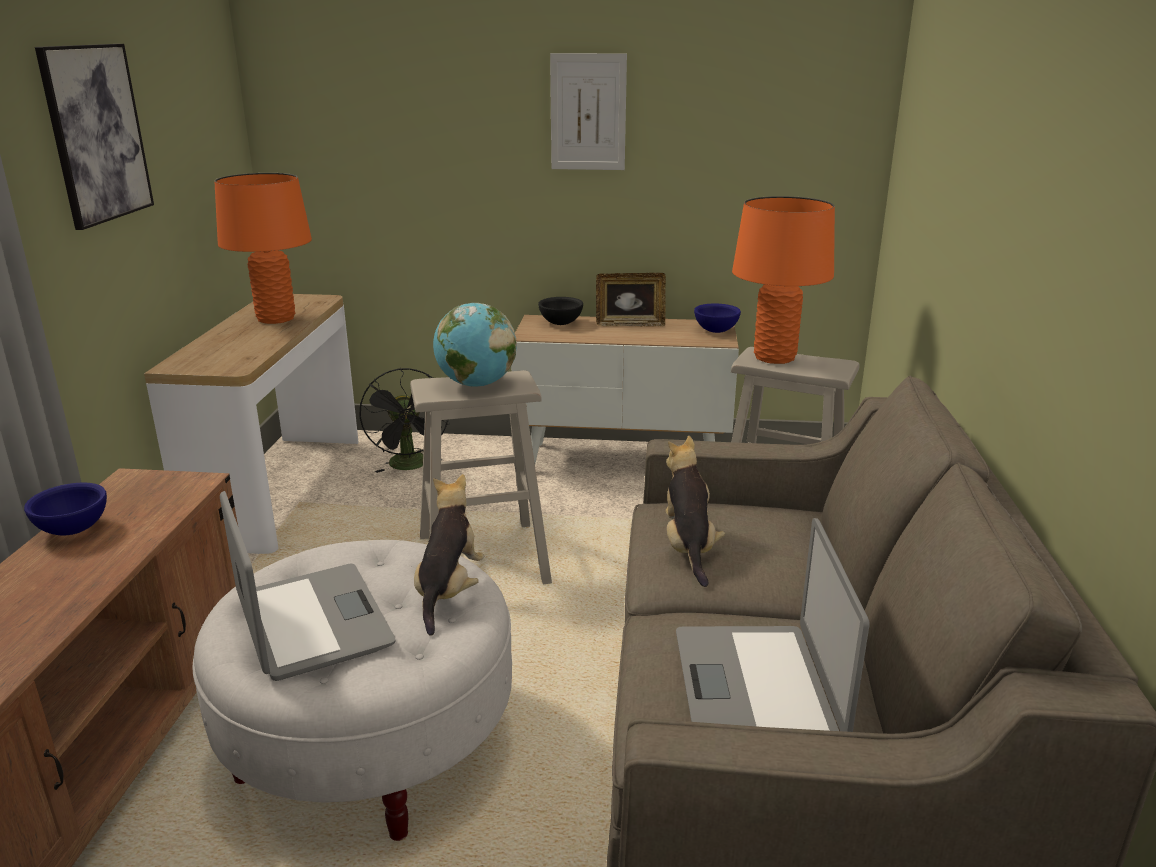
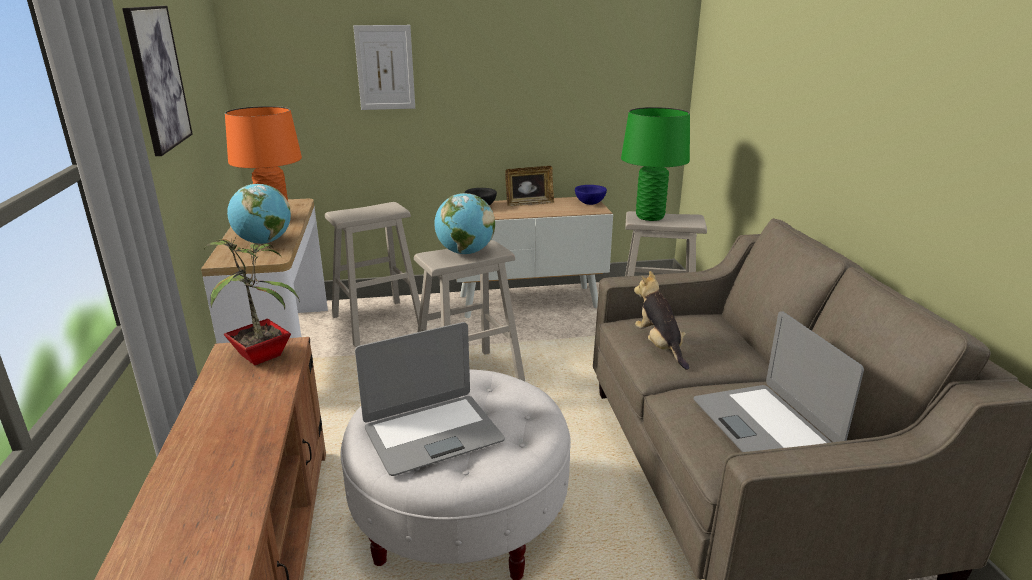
camera: 15 degrees left, 0 degrees up
blue bowl [24,483,107,535] -> none
laptop [220,491,396,681] -> laptop turned 105 degrees clockwise [355,322,505,476]
black fan [359,368,449,473] -> beige stool [325,202,421,347]
plush toy [414,474,484,636] -> none
picture [550,53,627,170] -> picture moved to [353,25,415,110]
orange table lamp [732,196,835,364] -> green table lamp [621,107,690,221]
none -> potted plant [204,237,299,365]
none -> globe [227,184,291,244]

